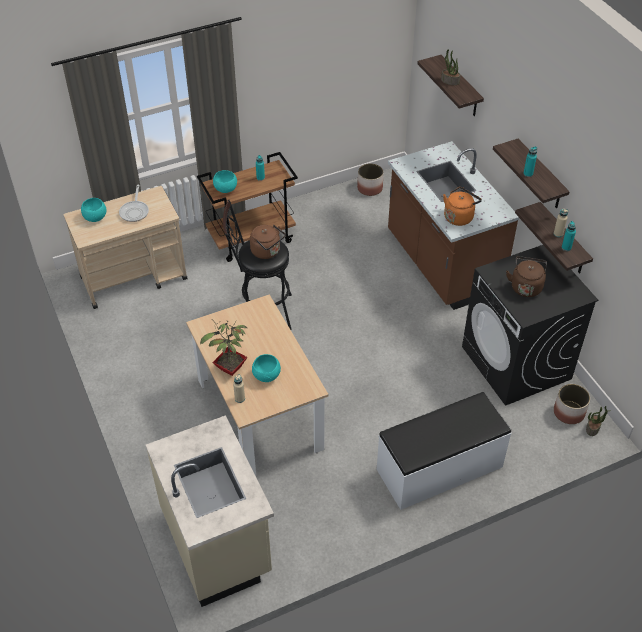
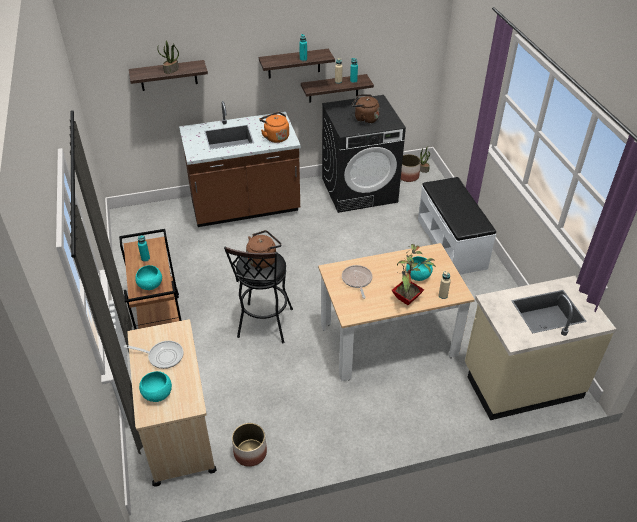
camera: 80 degrees left, 5 degrees down
planter [357,163,384,196] -> planter moved to [232,423,267,467]
none -> frying pan [342,265,372,299]

